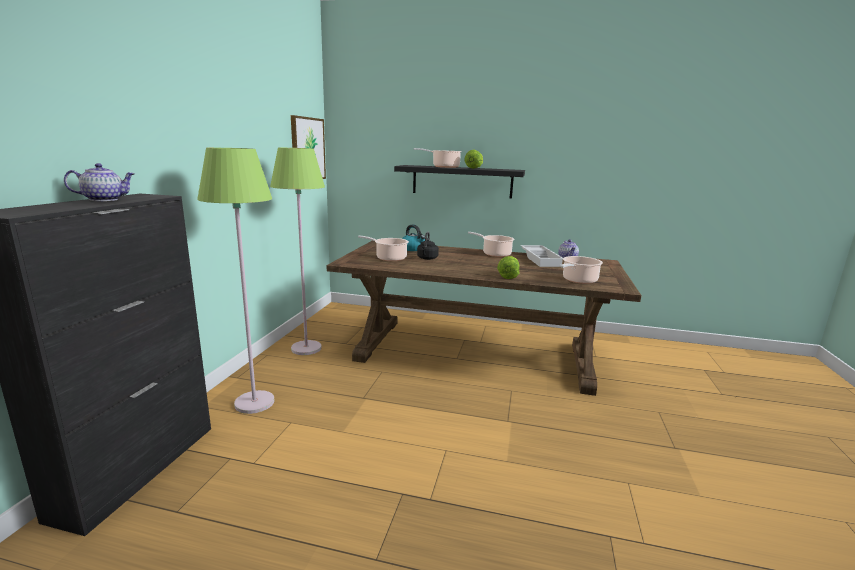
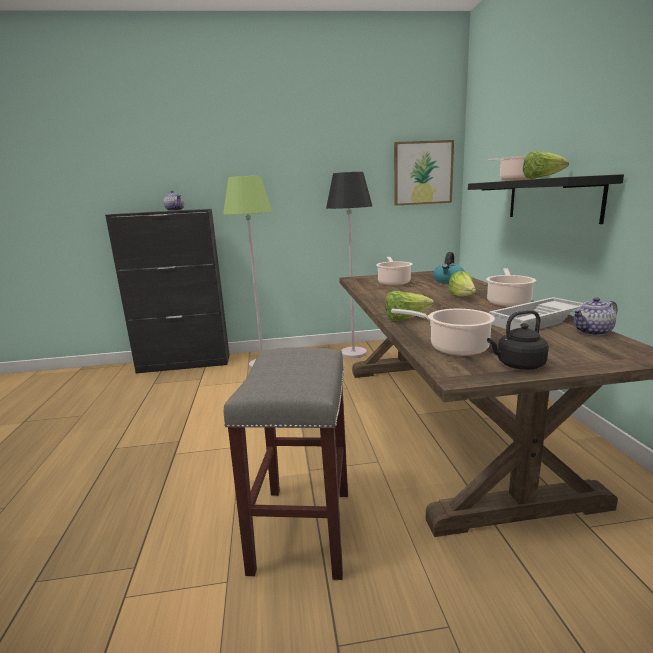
camera: 70 degrees right, 0 degrees up
green floor lamp [270,148,325,355] -> black floor lamp [326,172,372,358]
black kettle [417,232,439,260] -> black kettle moved to [487,310,549,370]
none -> grey stool [224,347,348,580]
none -> lettuce [448,271,476,297]

